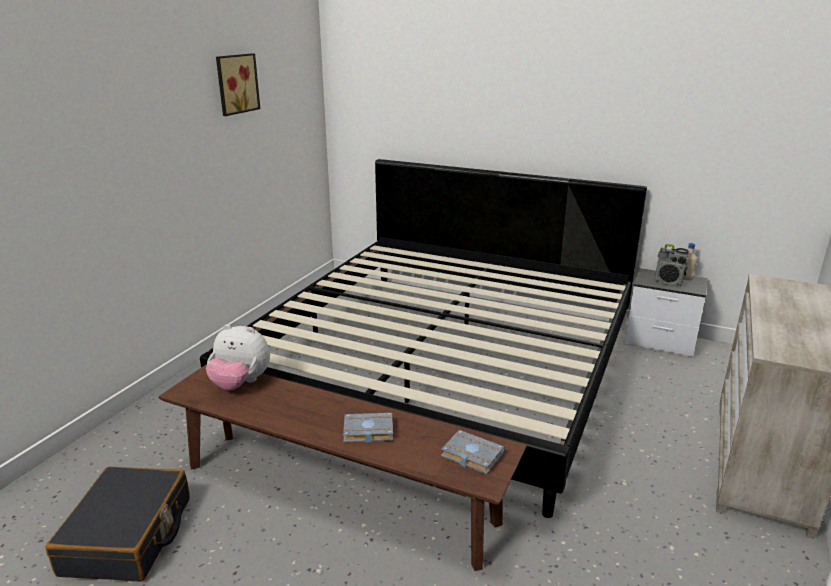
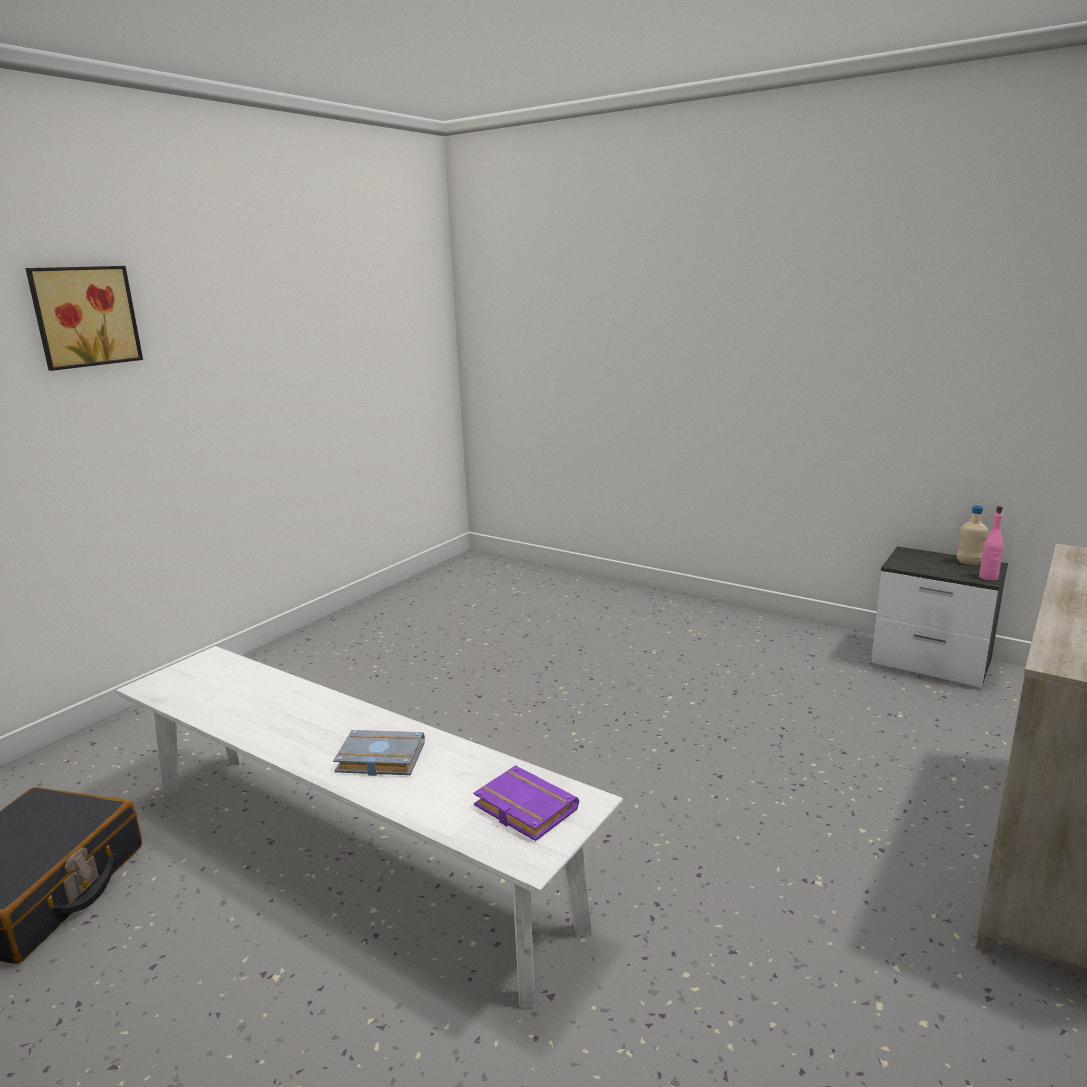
camera: 10 degrees right, 5 degrees down
brown bench [159,364,527,571] -> white bench [116,646,623,1008]
bed [200,159,647,518] -> none
plush toy [206,324,270,390] -> none
picture [216,53,260,116] -> picture moved to [25,266,143,371]
grey book [441,430,505,474] -> purple book [473,765,579,841]
radio [655,244,688,286] -> none
none -> pink bottle [979,506,1004,580]

